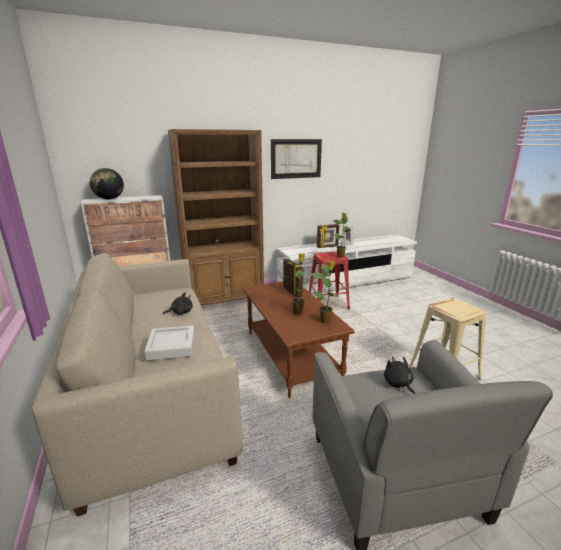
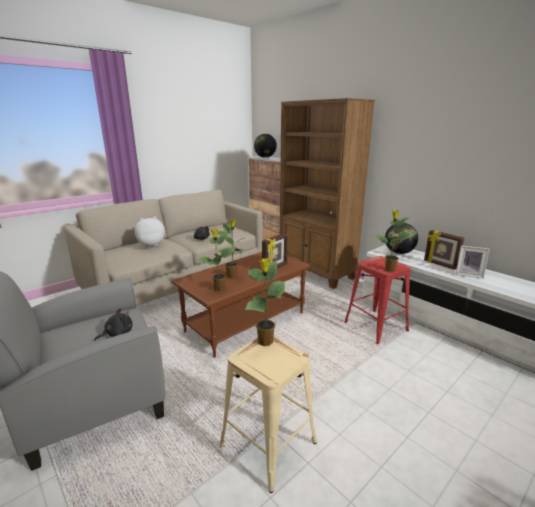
camera: 70 degrees right, 0 degrees up
grey tray [144,325,195,361] -> plush toy [135,216,165,248]
picture [271,139,322,179] -> none
none -> potted plant [244,258,285,346]
none -> globe [385,223,418,254]

